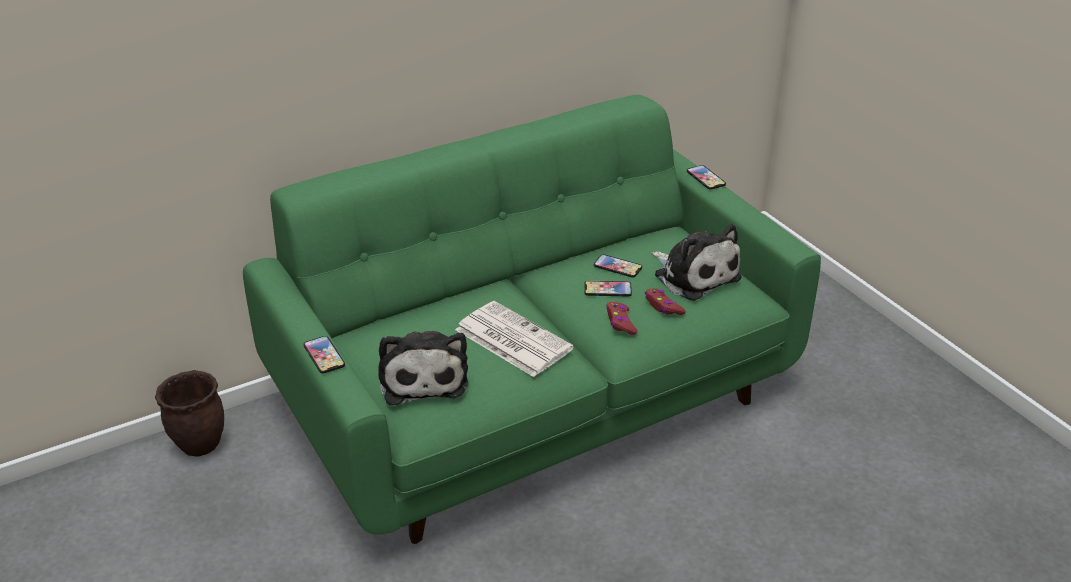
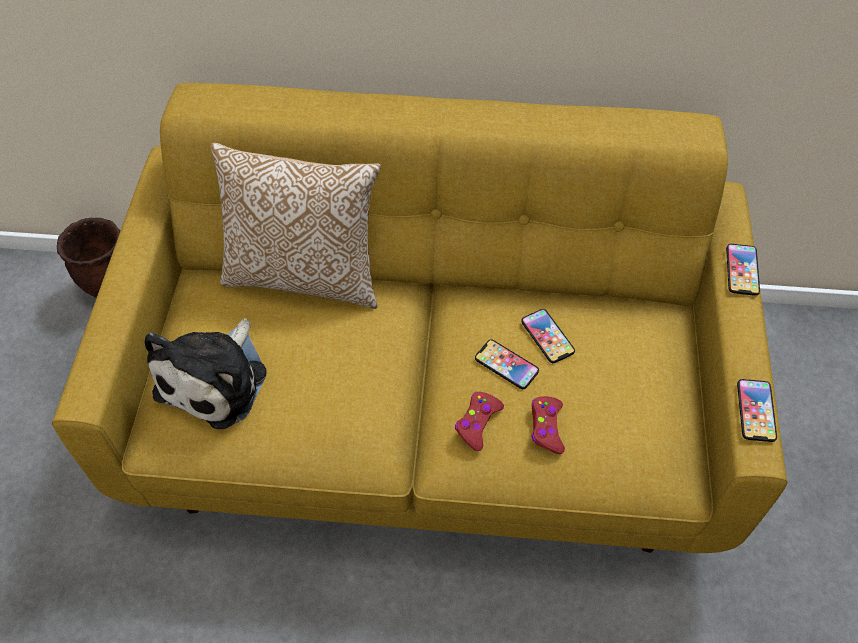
camera: 35 degrees right, 20 degrees up
green sofa [243,95,821,544] -> yellow sofa [52,83,788,553]
phone [304,336,345,374] -> phone moved to [737,379,777,442]
newspaper [455,301,574,377] -> none
plush toy [652,224,742,301] -> none
none -> pillow [211,143,381,309]

